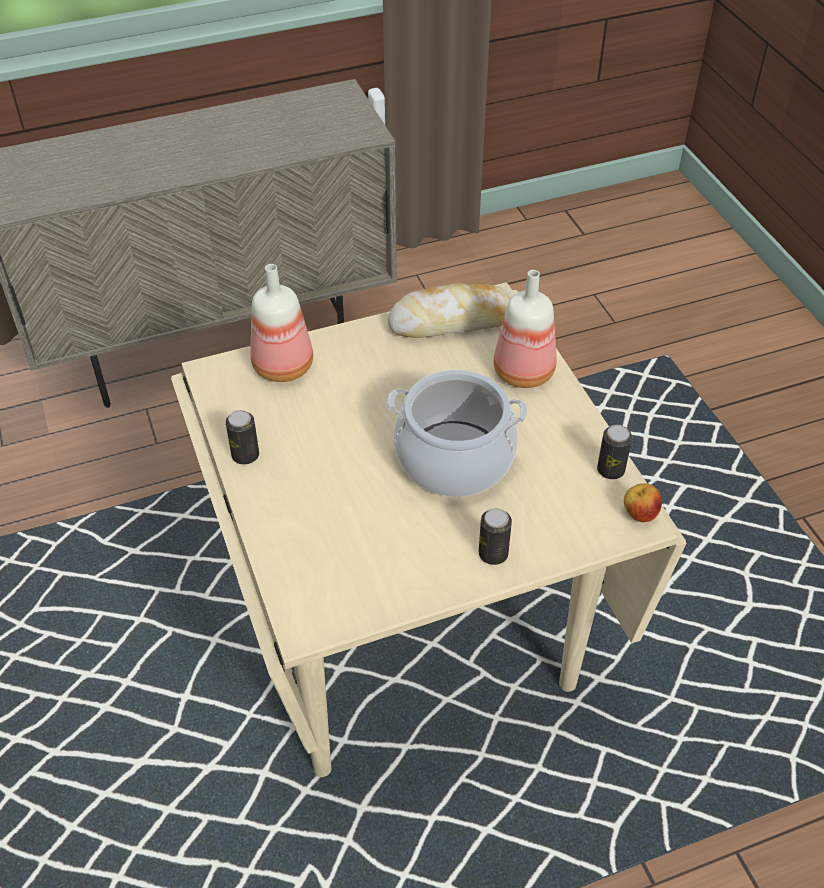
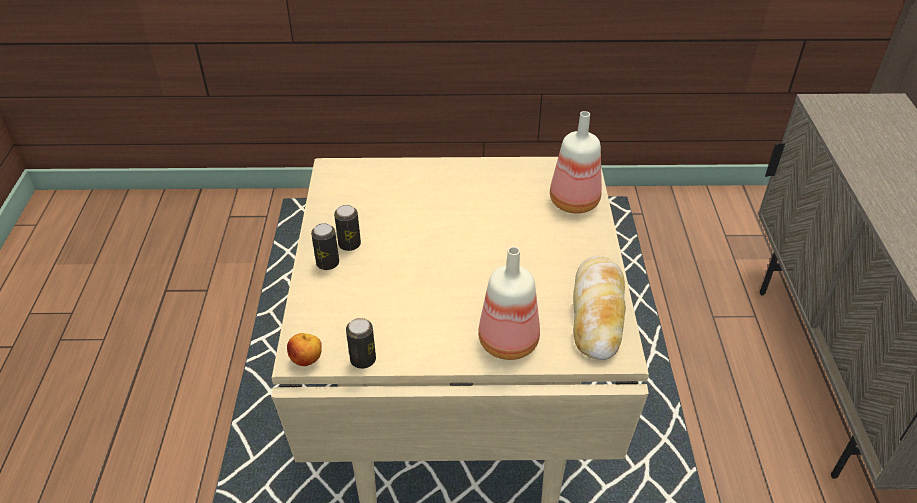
camera: 110 degrees right, 5 degrees down
can [226,410,259,465] -> can moved to [334,205,361,251]
cooking pot [387,370,527,497] -> none

